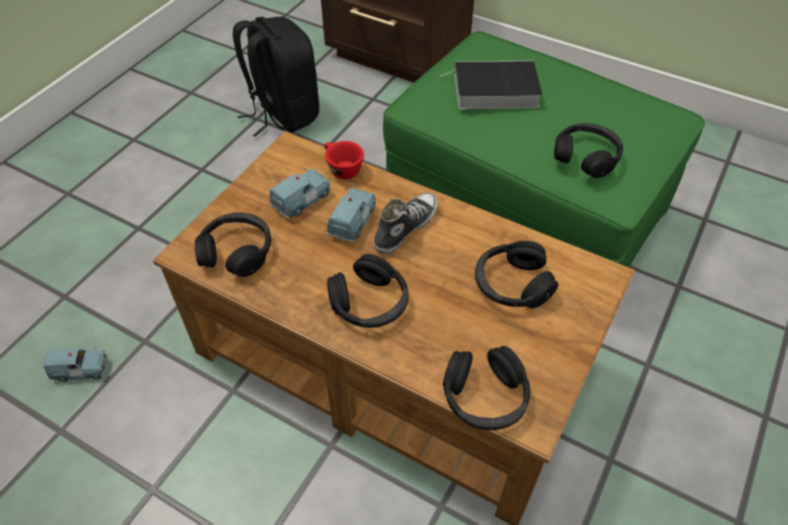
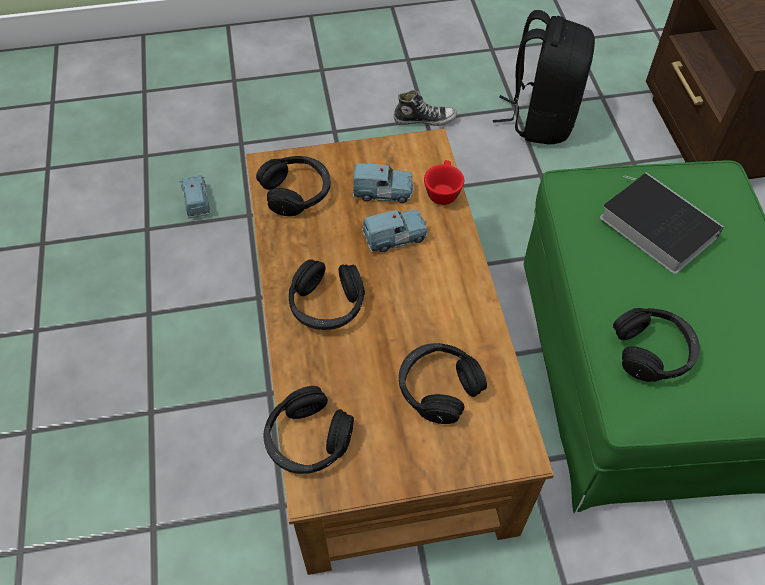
camera: 50 degrees right, 5 degrees up
blue toy car [44,346,109,382] -> blue toy car turned 150 degrees counterclockwise [180,175,211,219]
shoe [374,193,438,255] -> shoe moved to [394,90,457,126]

